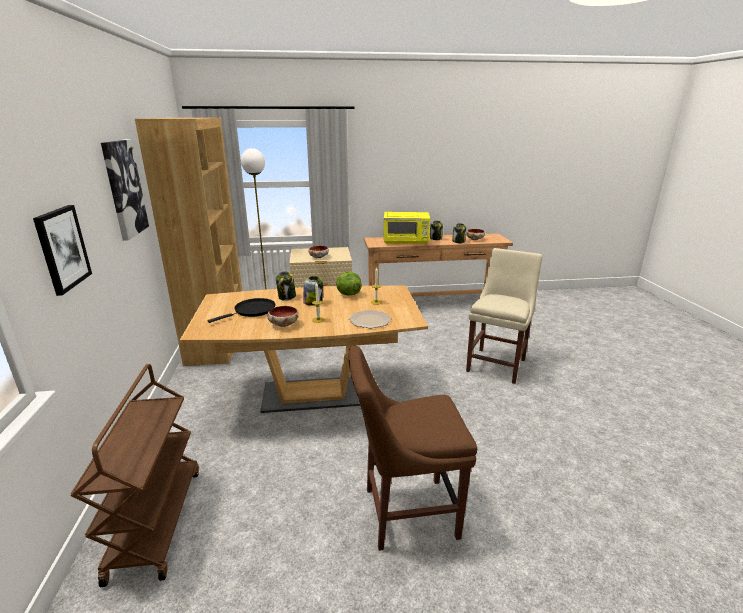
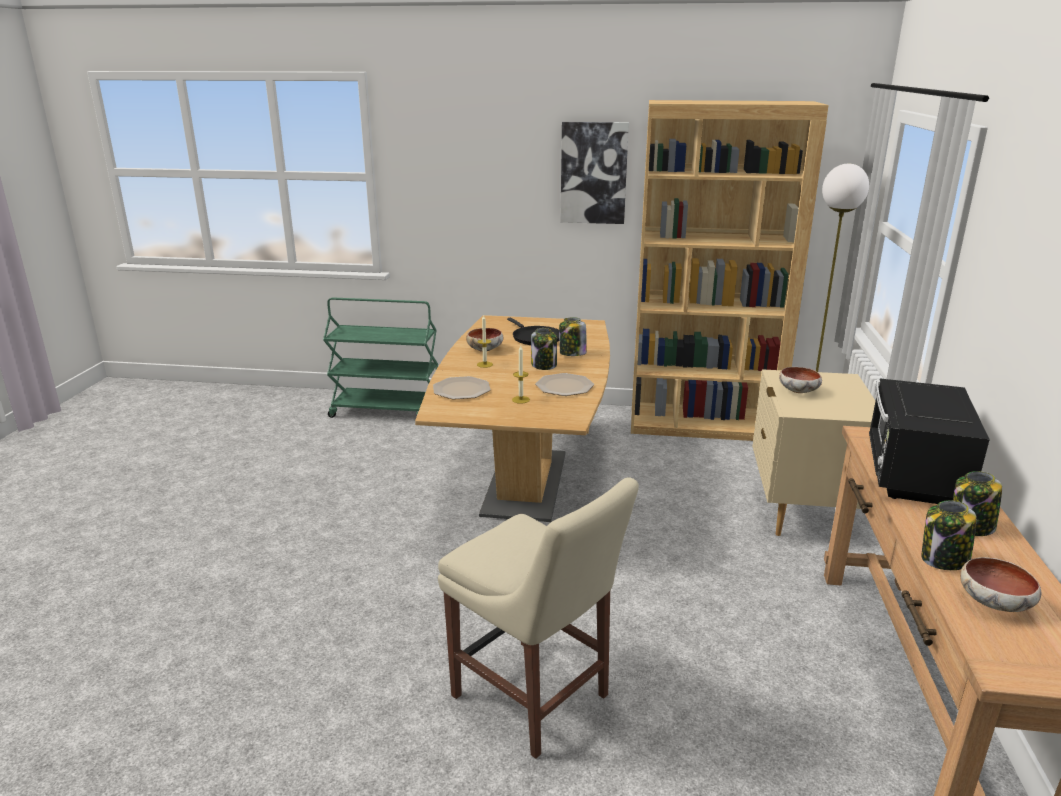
camera: 105 degrees right, 0 degrees up
picture [33,205,92,296] -> none
brown cart [70,364,199,587] -> green cart [323,298,438,418]
lettuce [336,272,362,295] -> plate [535,373,594,396]
brown chair [348,346,477,551] -> none
yellow microwave [383,212,430,244] -> black microwave [869,379,990,504]

